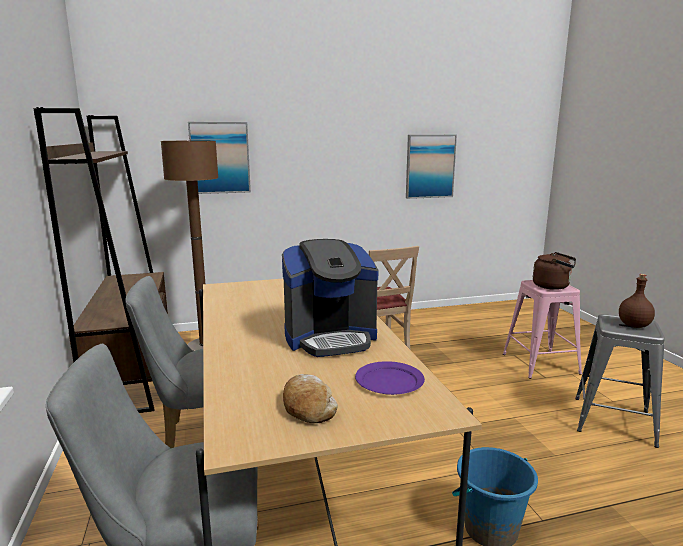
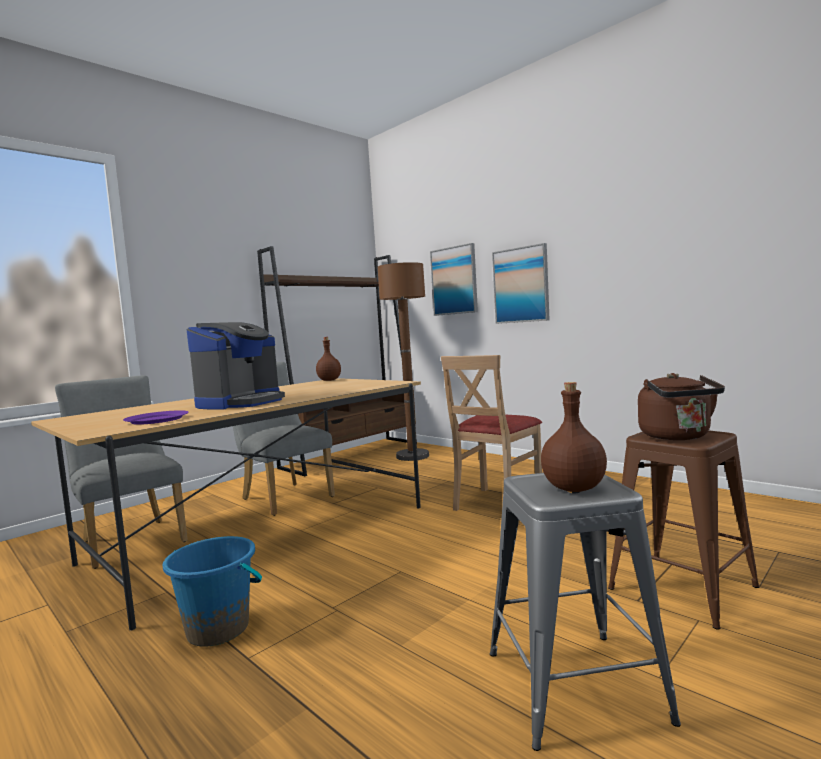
camera: 60 degrees right, 10 degrees down
coffee machine [282,239,378,357] -> coffee machine turned 105 degrees counterclockwise [187,322,285,410]
bread [283,374,338,423] -> none
picture [406,135,457,199] -> picture moved to [492,243,550,324]
pink stool [503,280,582,379] -> brown stool [608,431,760,630]
none -> brown bottle [316,337,341,381]

